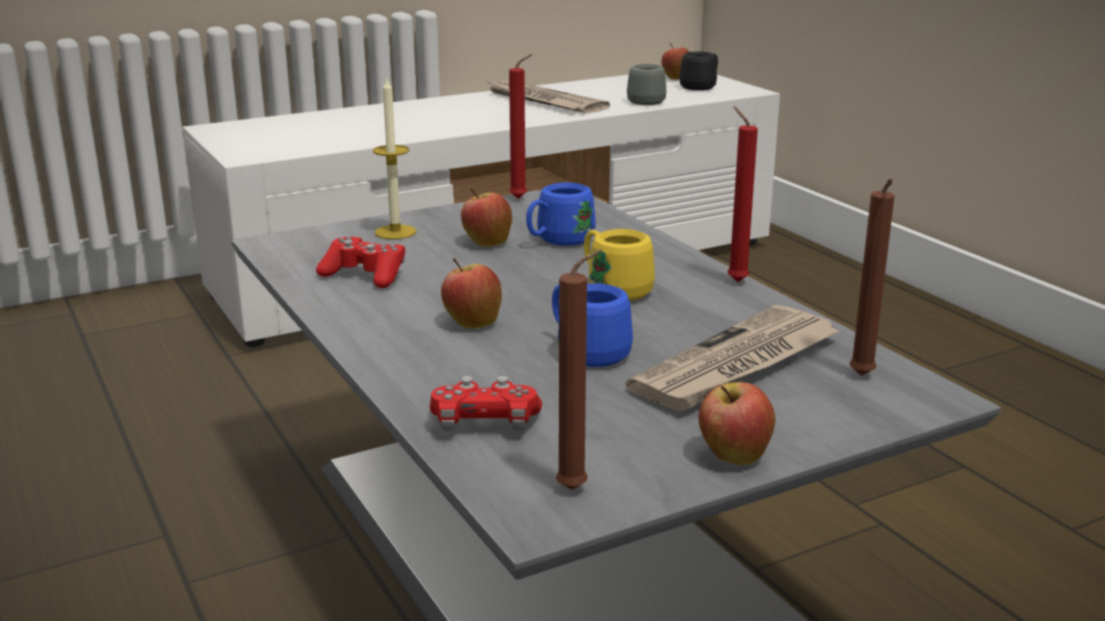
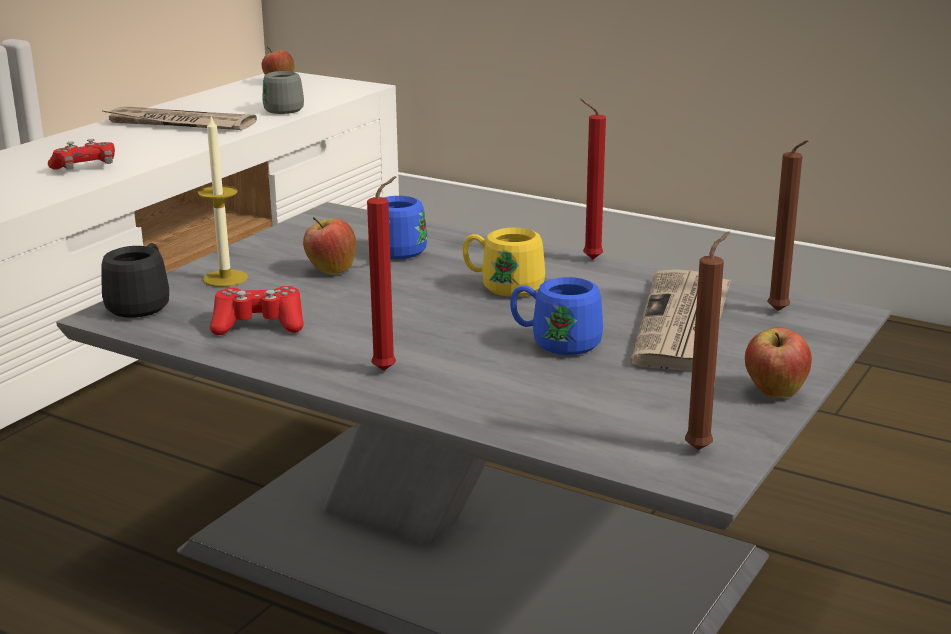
camera: 30 degrees left, 0 degrees up
red game controller [430,376,542,431] -> red game controller moved to [48,139,115,170]
apple [441,257,502,329] -> none
red candle [509,54,533,199] -> red candle moved to [367,176,397,371]
black mug [679,52,718,90] -> black mug moved to [101,243,169,318]

